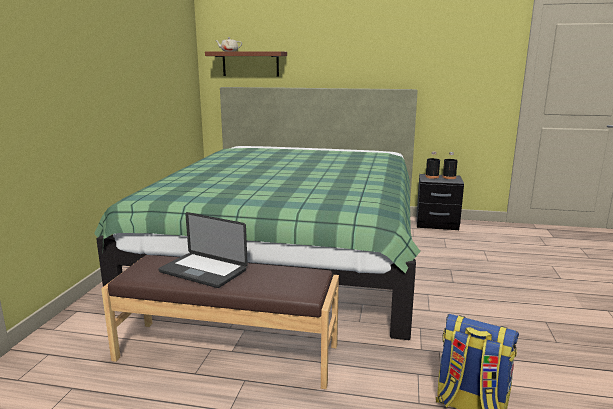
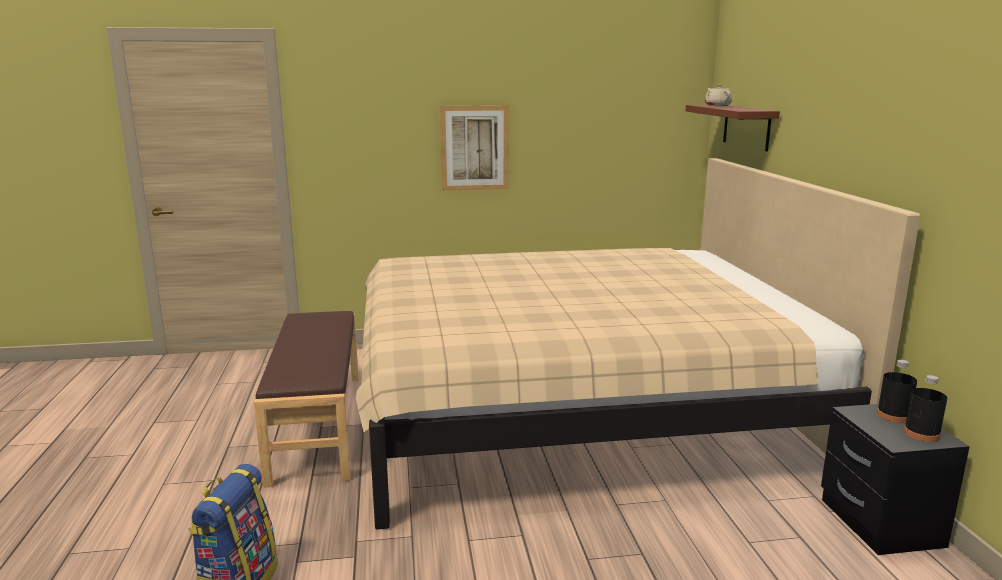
camera: 70 degrees right, 0 degrees up
green bed [94,87,421,340] -> beige bed [356,158,920,530]
laptop [158,212,248,288] -> none
none -> picture [440,105,509,191]

